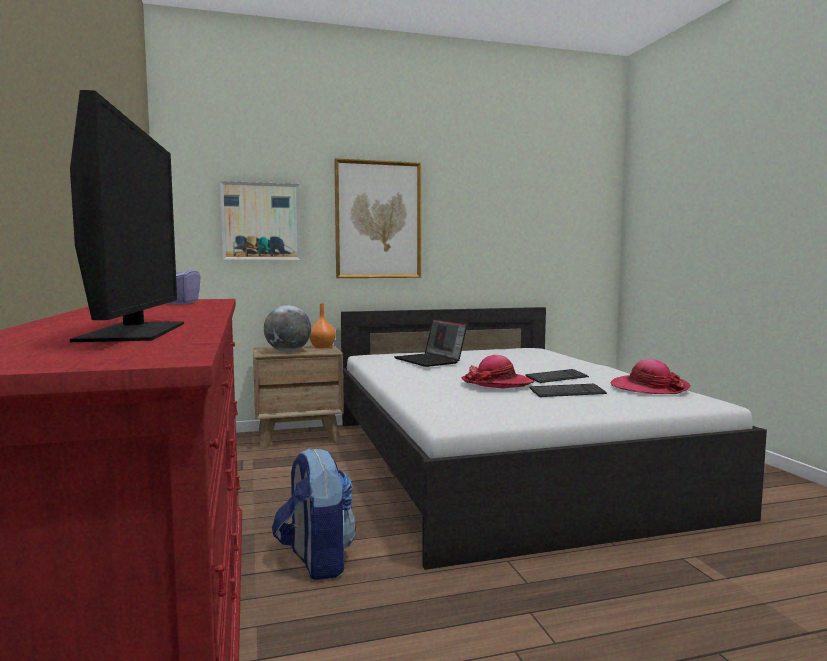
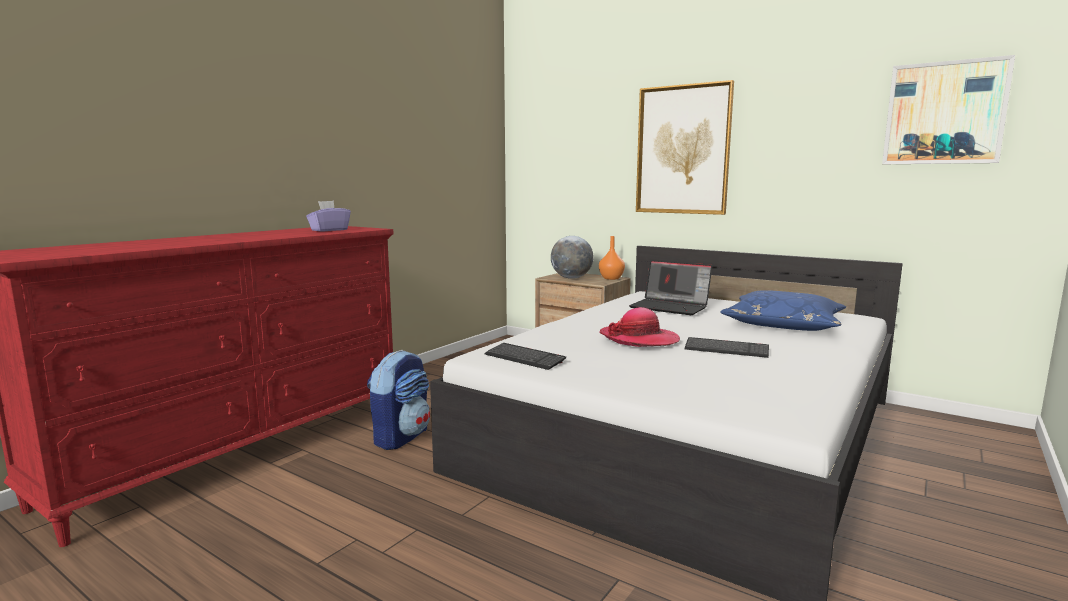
camera: 50 degrees right, 5 degrees up
monitor [70,90,184,342] -> none
picture [220,181,301,260] -> picture moved to [882,55,1015,164]
laptop [394,318,467,367] -> laptop turned 75 degrees counterclockwise [629,260,713,315]
keyboard [529,384,607,397] -> keyboard moved to [484,343,566,370]
hat [611,359,690,395] -> none
none -> blue pillow [720,290,846,331]

